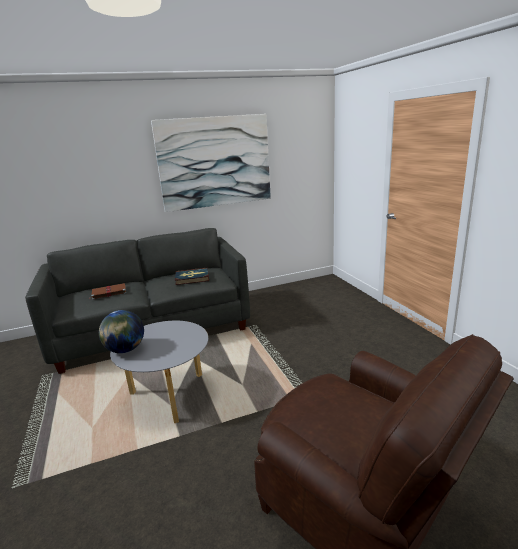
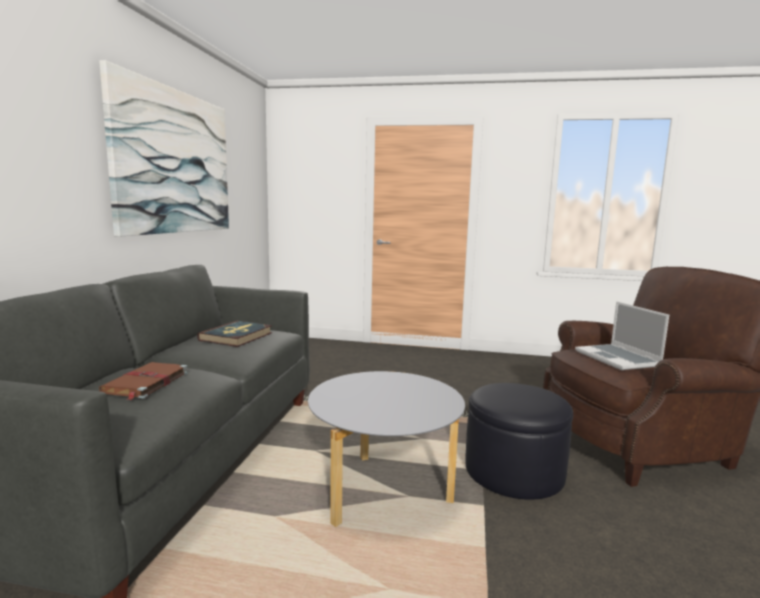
camera: 60 degrees left, 10 degrees down
globe [99,310,144,353] -> none
none -> black ottoman [465,383,573,500]
none -> laptop [575,301,669,370]

